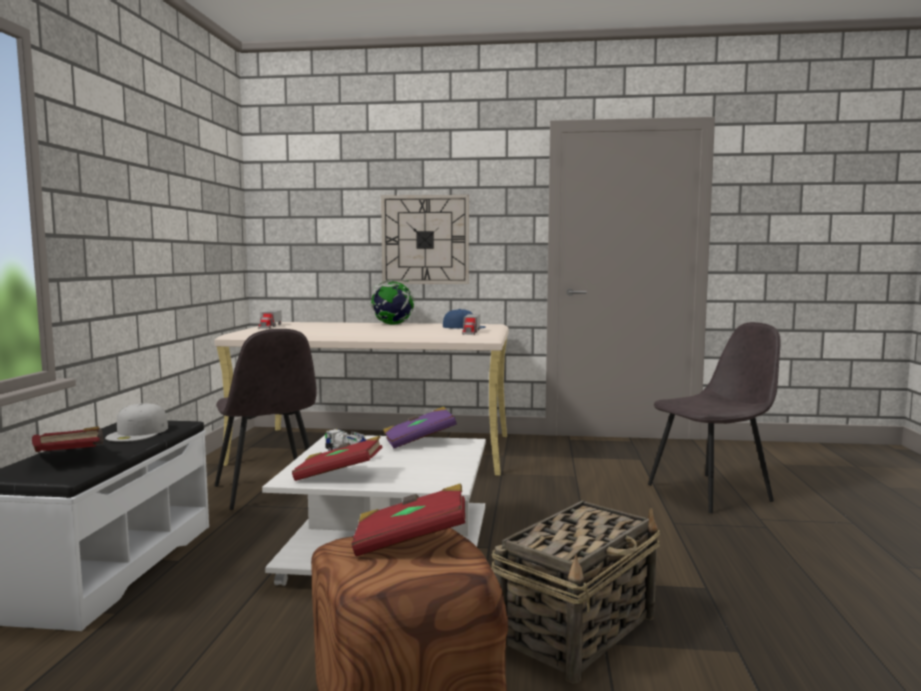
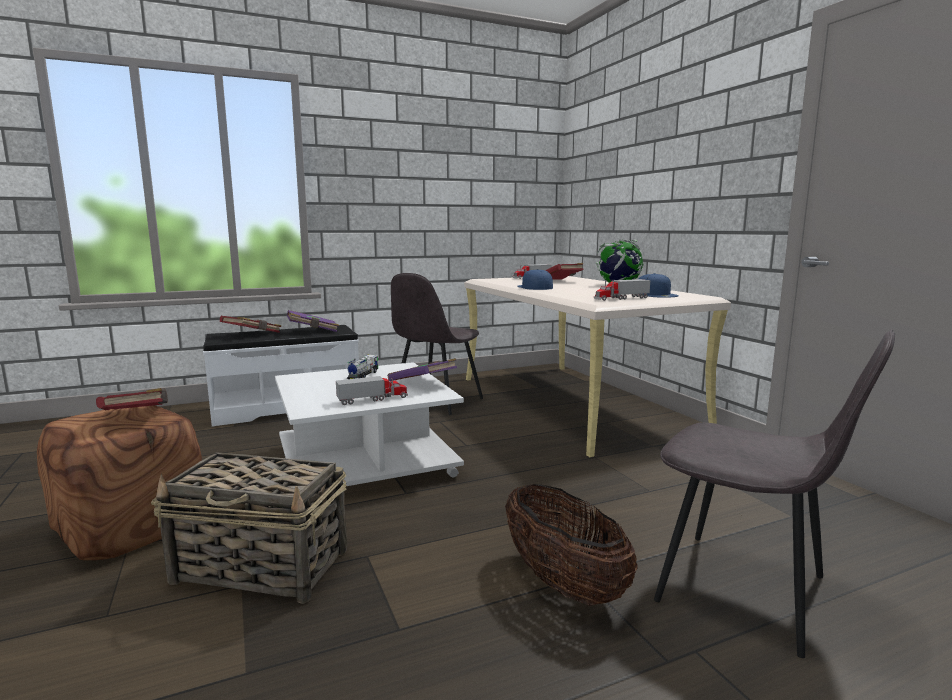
camera: 60 degrees right, 5 degrees up
white cap [105,403,168,442] -> purple book [287,310,339,332]
red book [292,436,383,481] -> red book moved to [545,263,584,280]
wall clock [381,195,469,284] -> none
none -> toy truck [336,375,408,405]
none -> basket [505,484,638,606]
none -> blue cap [517,269,553,290]

